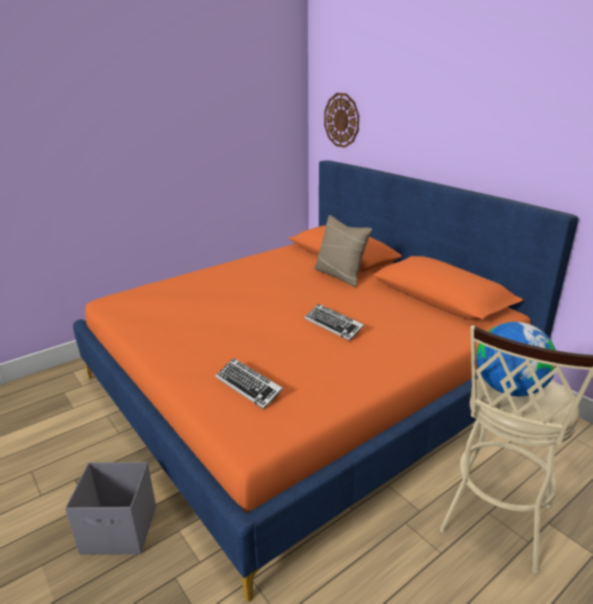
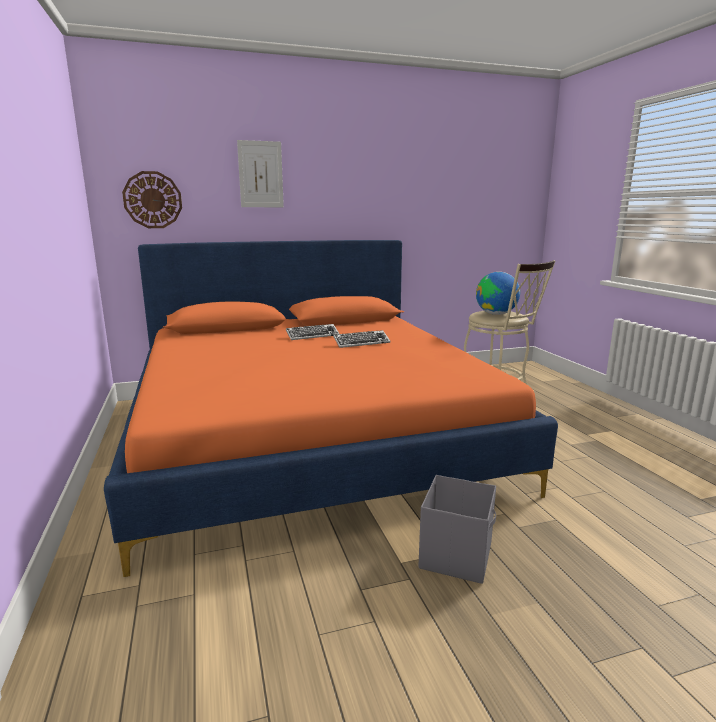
camera: 70 degrees left, 10 degrees down
keyboard [215,358,283,409] -> keyboard moved to [286,324,339,340]
beige pillow [314,215,372,287] -> none
none -> picture [237,140,284,207]

